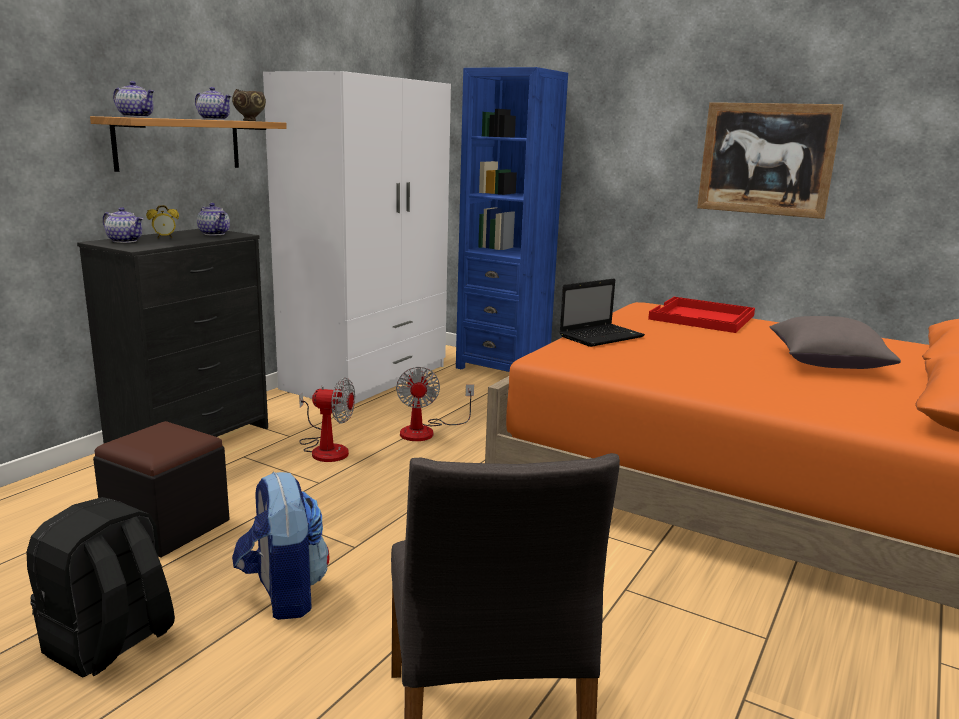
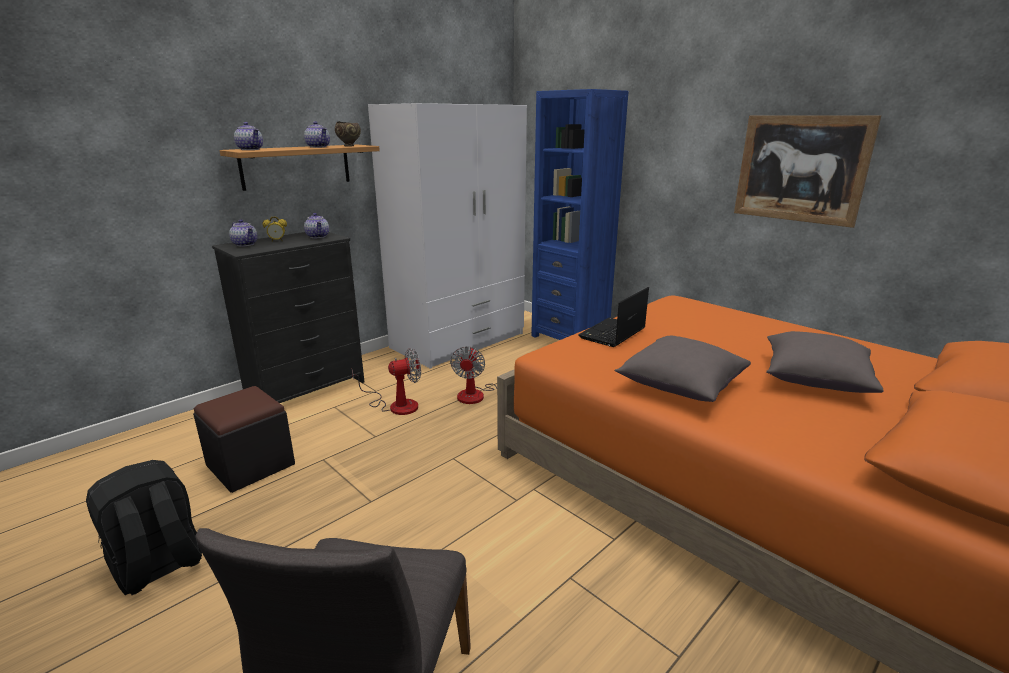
camera: 15 degrees right, 5 degrees up
backpack [232,472,329,620] -> none
fan [299,378,355,462] -> fan turned 45 degrees counterclockwise [352,348,421,415]
laptop [559,279,645,347] -> laptop turned 150 degrees clockwise [578,287,649,347]
red tray [648,297,755,333] -> none
none -> grey pillow [615,336,751,402]

